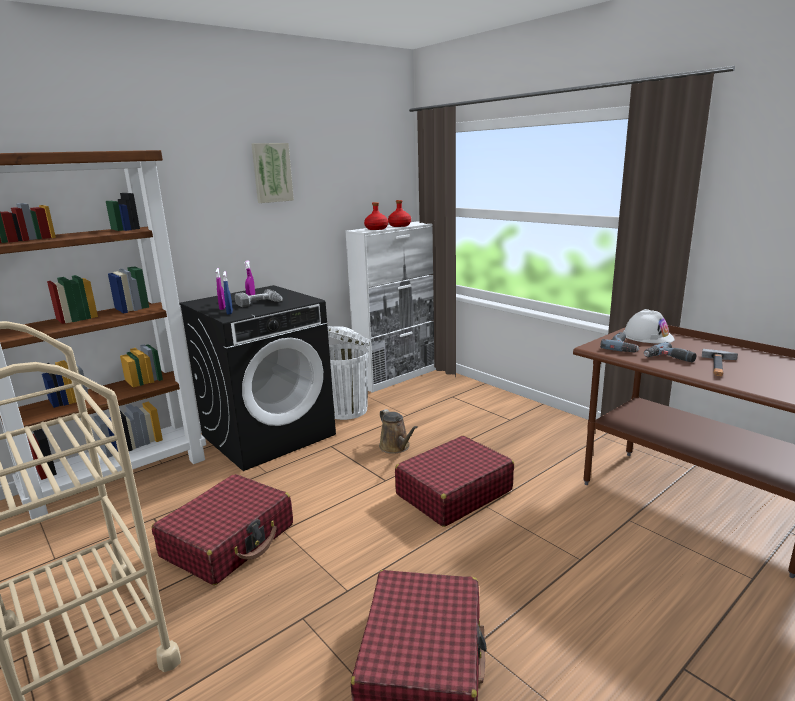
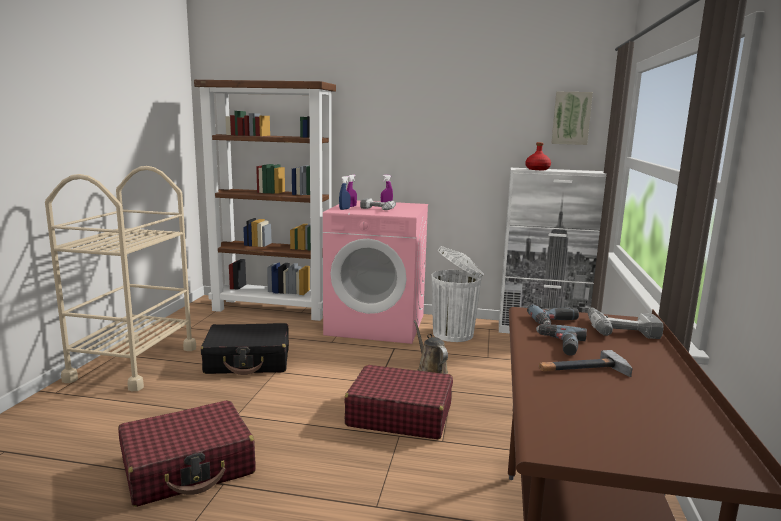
camera: 50 degrees right, 5 degrees down
red suitcase [152,474,293,585] -> black suitcase [201,323,289,375]
black washing machine [179,285,336,471] -> pink washing machine [323,200,428,344]
picture [251,143,294,203] -> picture moved to [551,92,593,145]
brown watering can [379,409,418,454] -> brown watering can turned 135 degrees clockwise [414,320,448,374]
red bottle [388,200,411,227] -> none
white hard hat [623,309,675,344] -> power drill [587,307,664,339]

